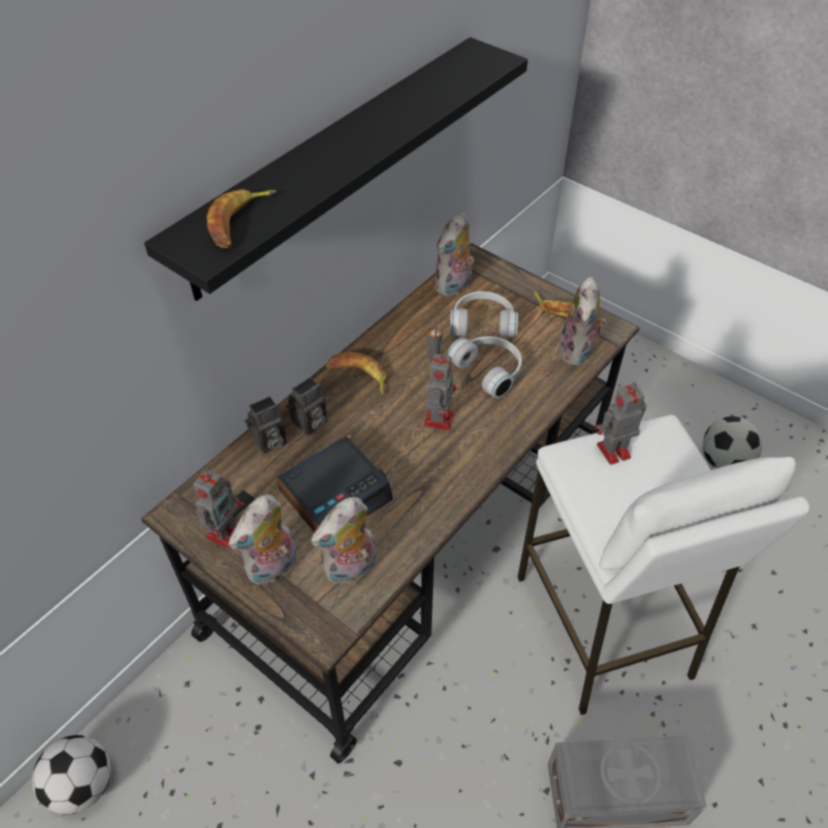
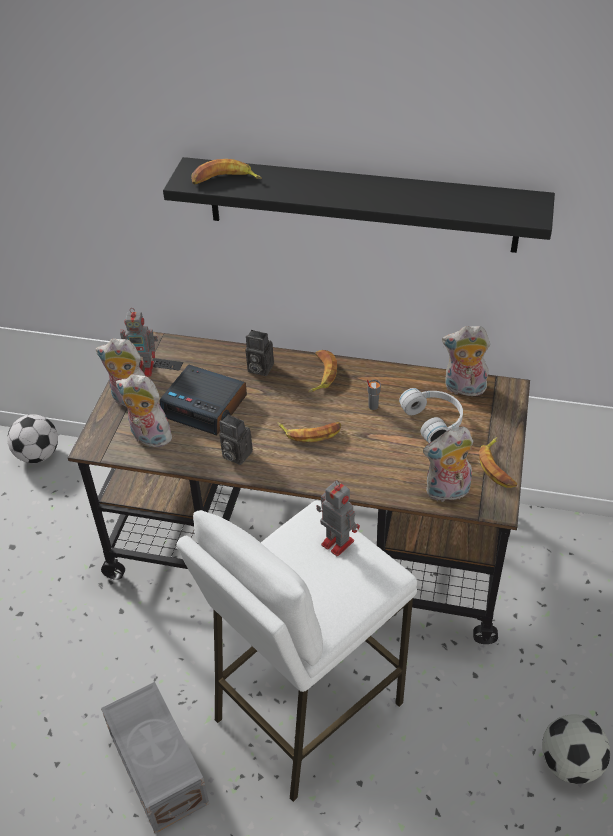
camera: 65 degrees right, 5 degrees down
camera [244,396,287,454] -> camera moved to [219,414,253,465]
toy robot [424,352,456,431] -> banana [277,422,341,442]
white headphones [448,336,522,398] -> none

